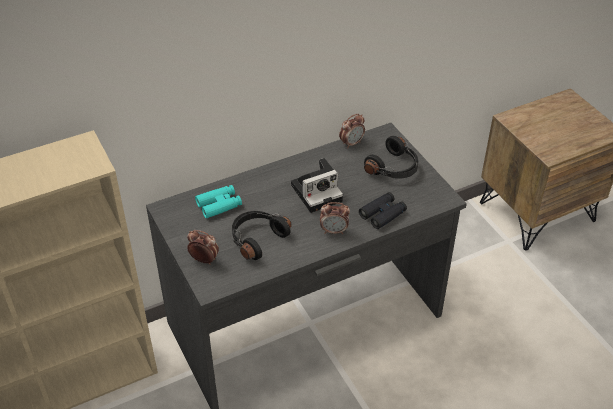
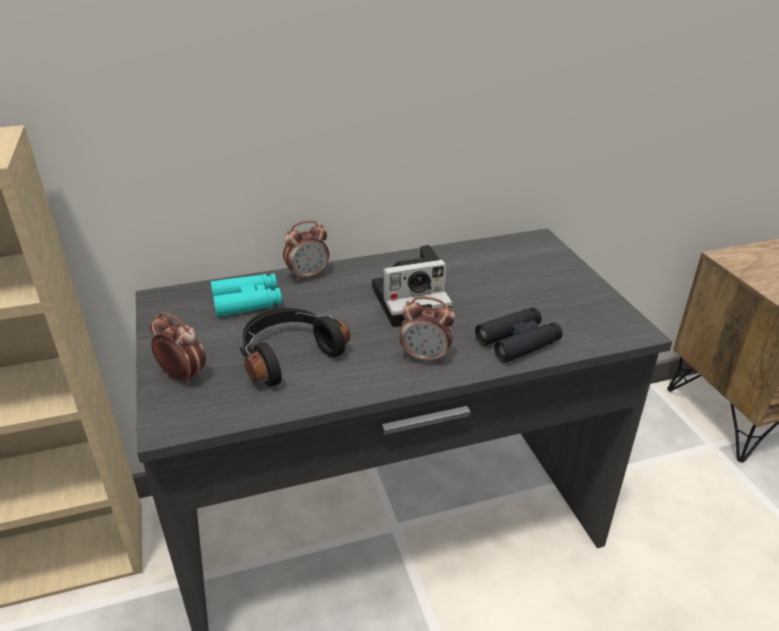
camera: 10 degrees right, 10 degrees down
alarm clock [339,114,365,149] -> alarm clock moved to [283,221,329,282]
black headphones [364,136,418,179] -> none

